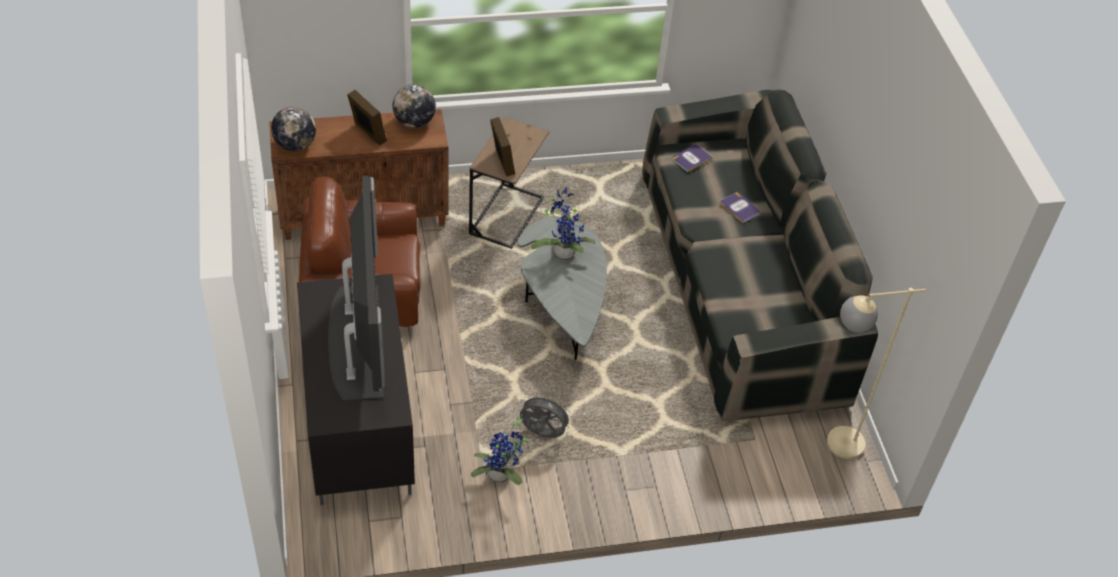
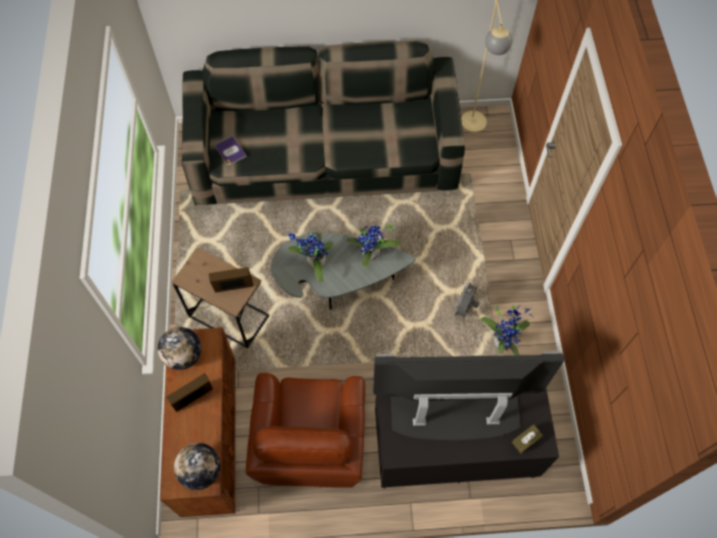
camera: 80 degrees left, 15 degrees up
book [719,192,760,224] -> none
none -> potted plant [347,225,401,267]
none -> brown tissue box [512,424,543,454]

